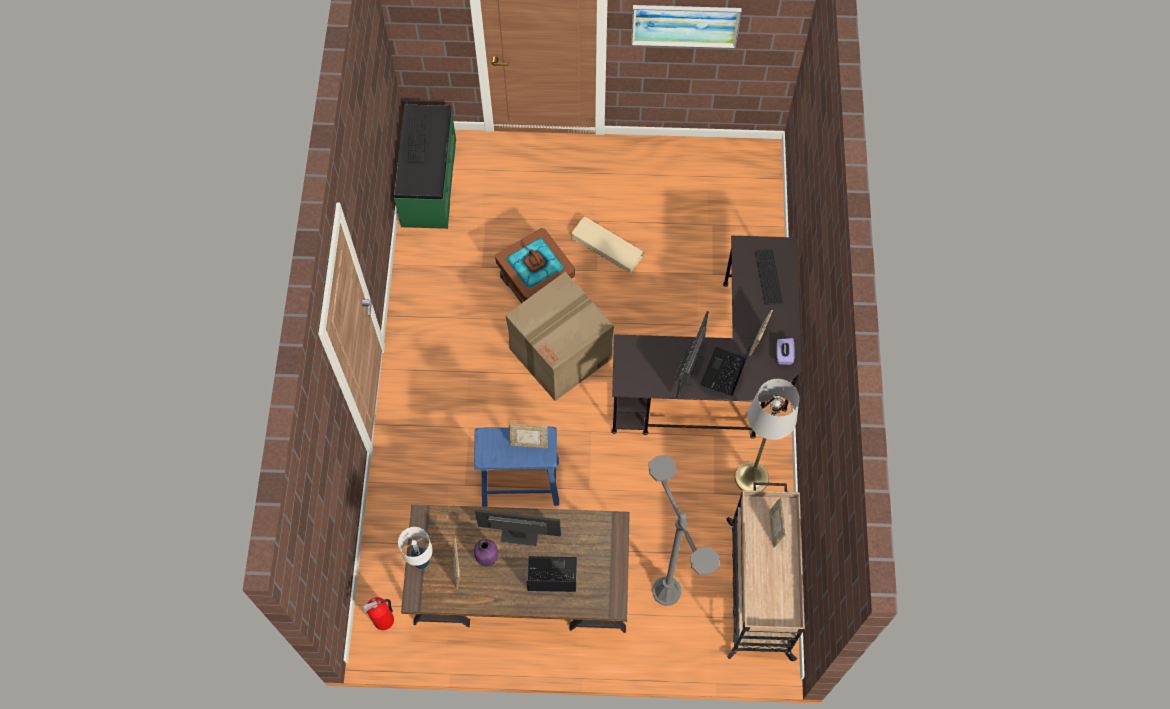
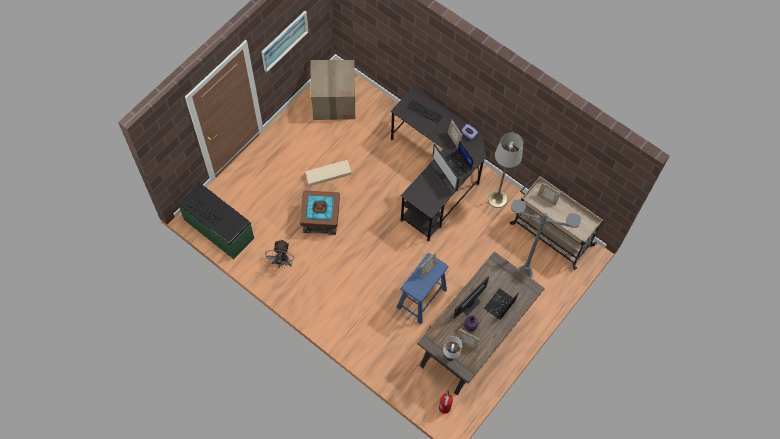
camera: 55 degrees left, 0 degrees up
cardboard box [505,272,614,401] -> cardboard box moved to [310,60,355,120]
none -> grey fan [264,239,294,268]

